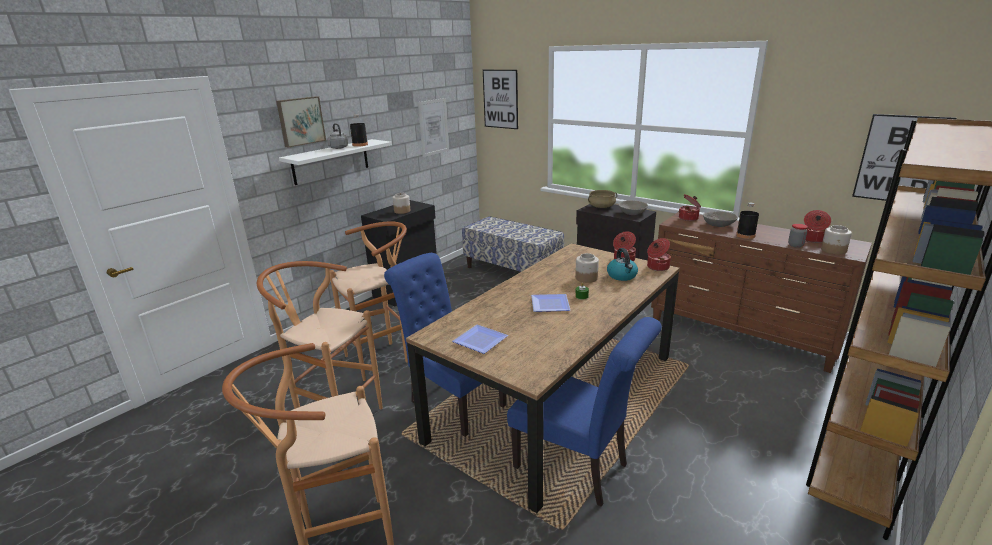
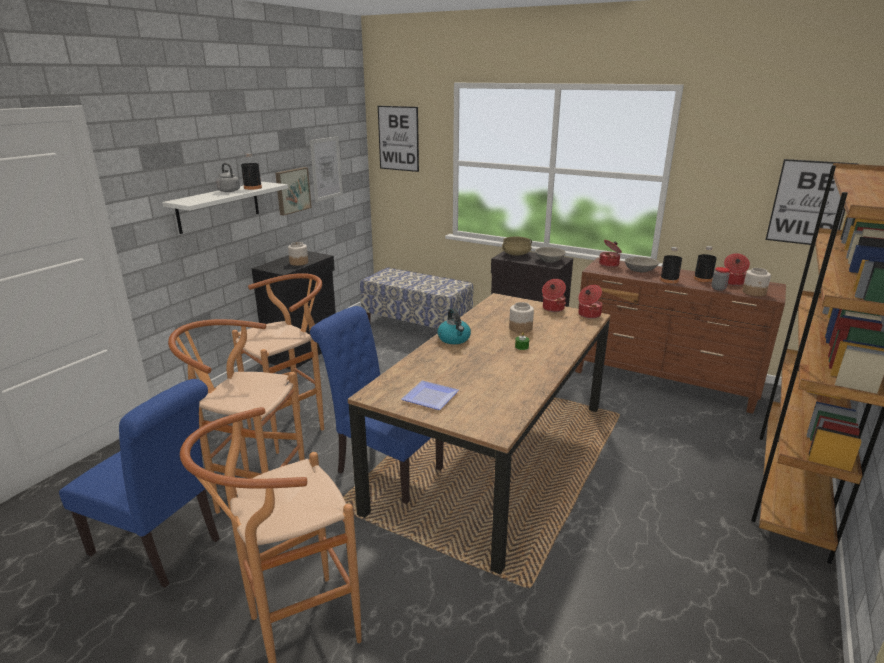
camera: 10 degrees left, 0 degrees up
picture [276,96,326,148] -> picture moved to [275,167,312,216]
blue chair [507,317,662,507] -> blue chair moved to [59,379,220,588]
plate [531,294,570,312] -> none
kettle [607,248,638,281] -> kettle moved to [437,308,471,344]
none -> black bottle [694,246,717,282]

